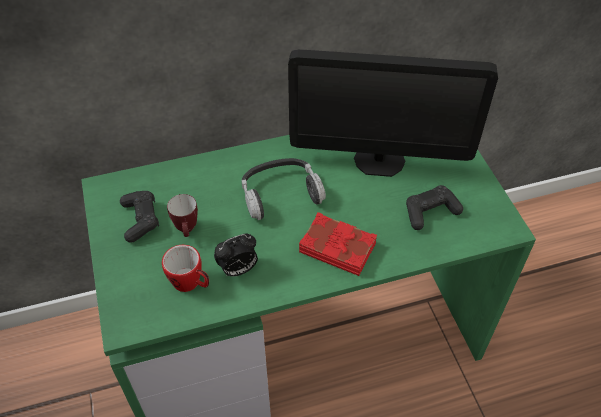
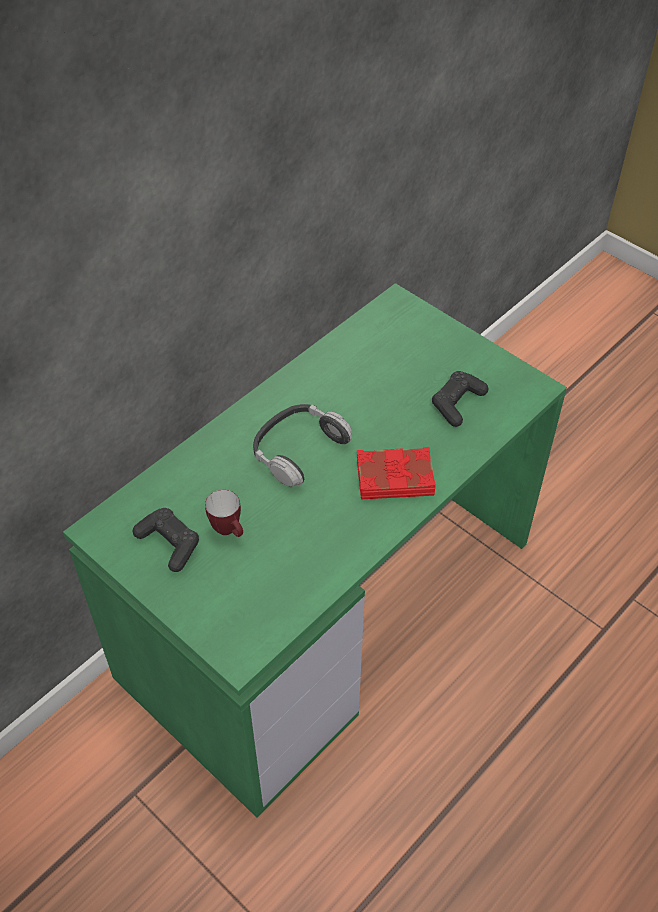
camera: 30 degrees left, 0 degrees up
mug [162,245,209,292] -> none
alarm clock [214,233,258,276] -> none
monitor [288,49,498,177] -> none

